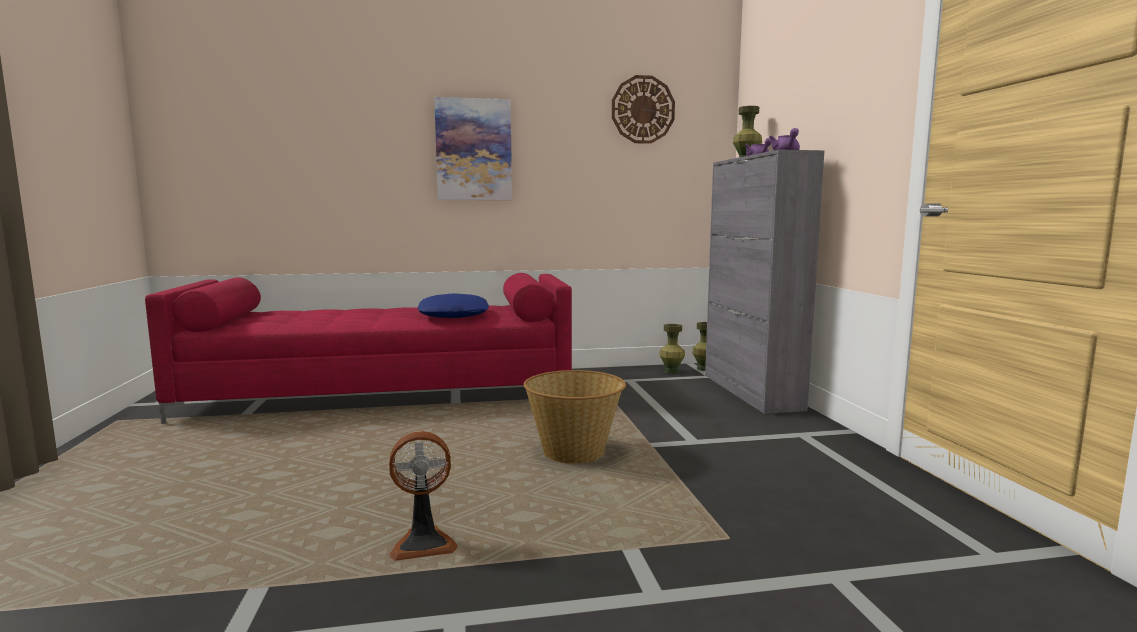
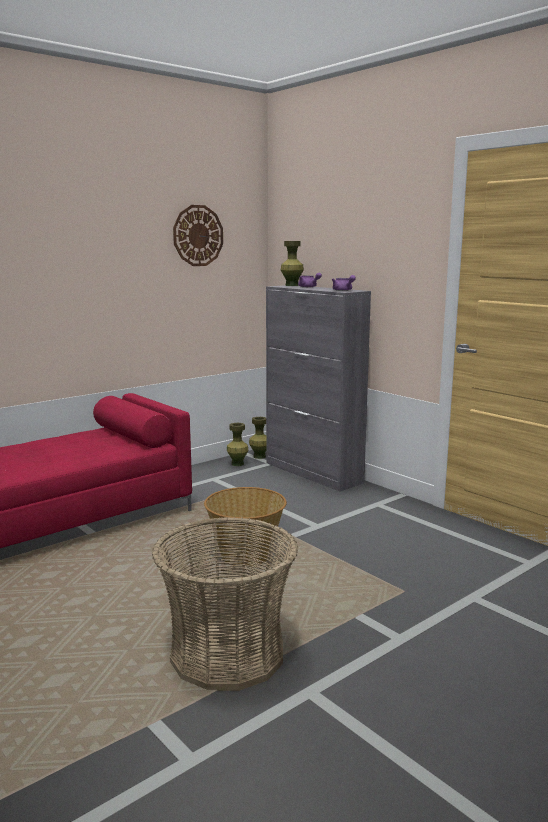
camera: 30 degrees left, 5 degrees up
fan [389,431,458,561] -> basket [152,517,298,691]
blue pillow [418,293,489,318] -> none
picture [434,97,512,200] -> none

